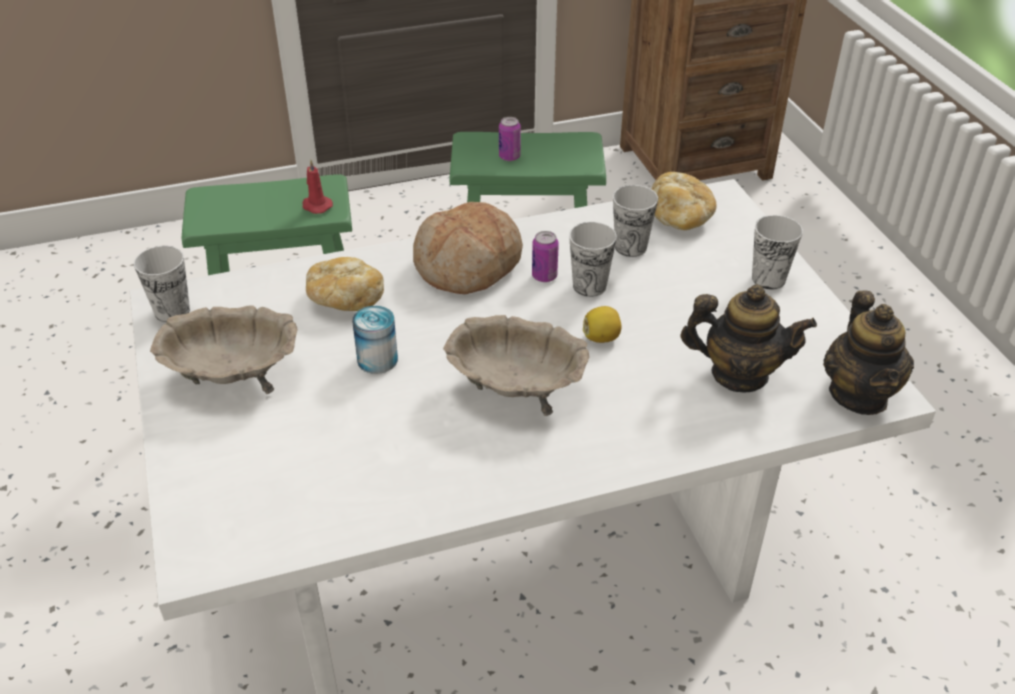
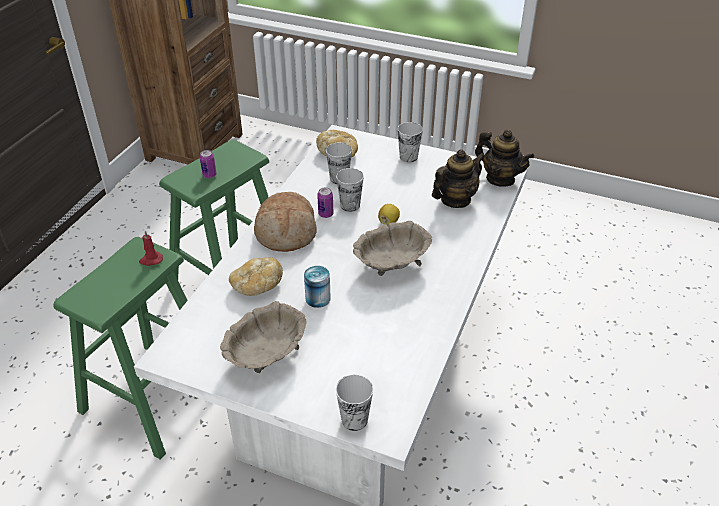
camera: 50 degrees left, 0 degrees up
cup [134,246,190,322] -> cup moved to [336,375,373,431]

